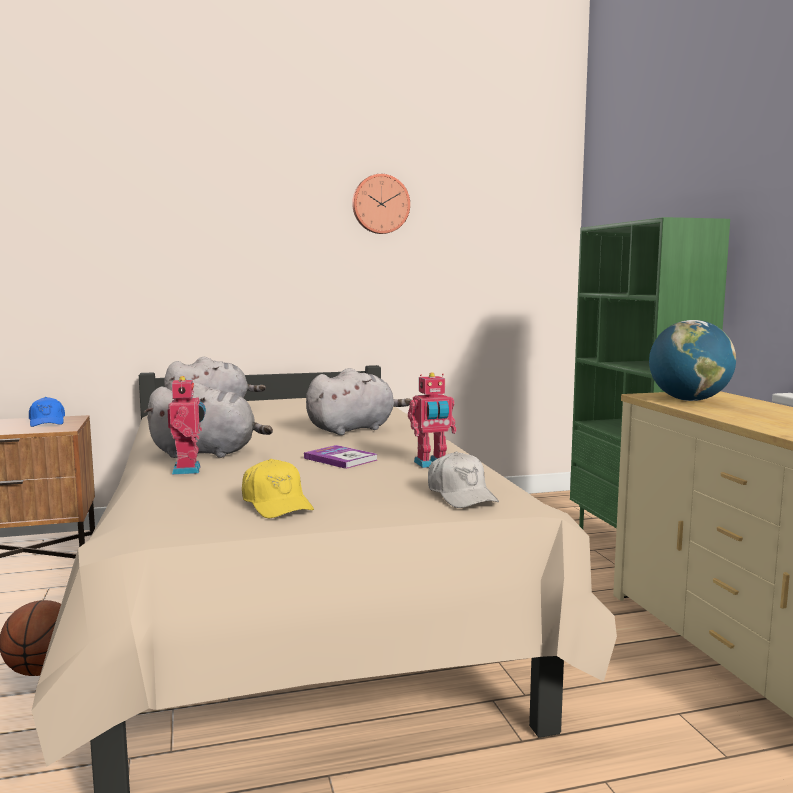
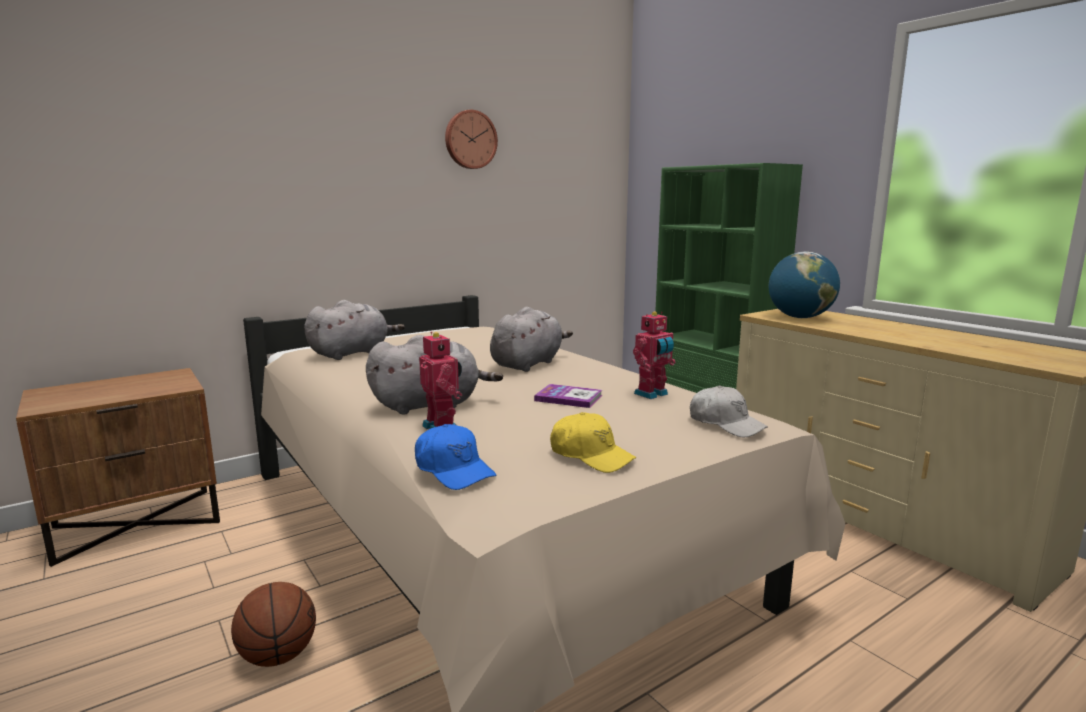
camera: 20 degrees left, 5 degrees up
blue cap [29,397,65,427] -> blue cap moved to [415,424,496,490]

